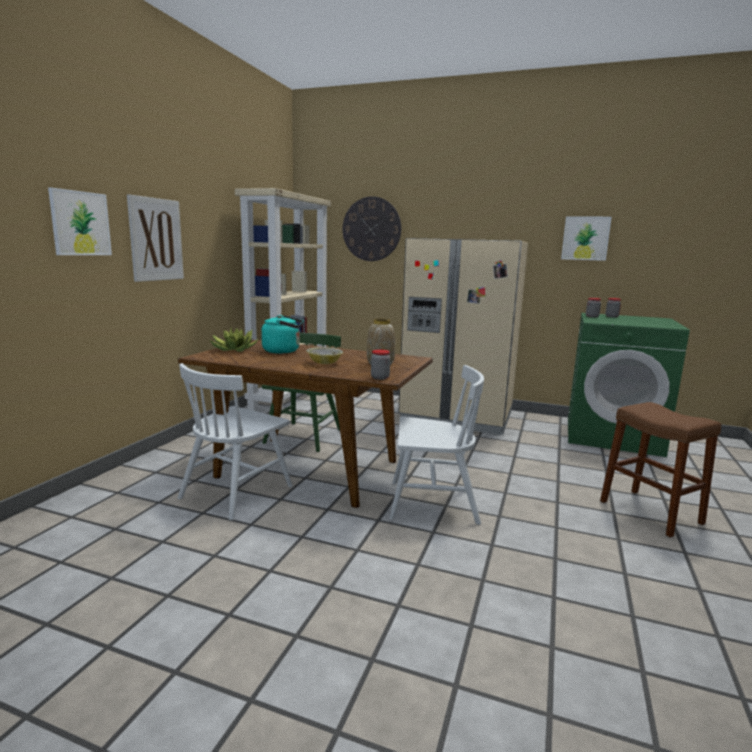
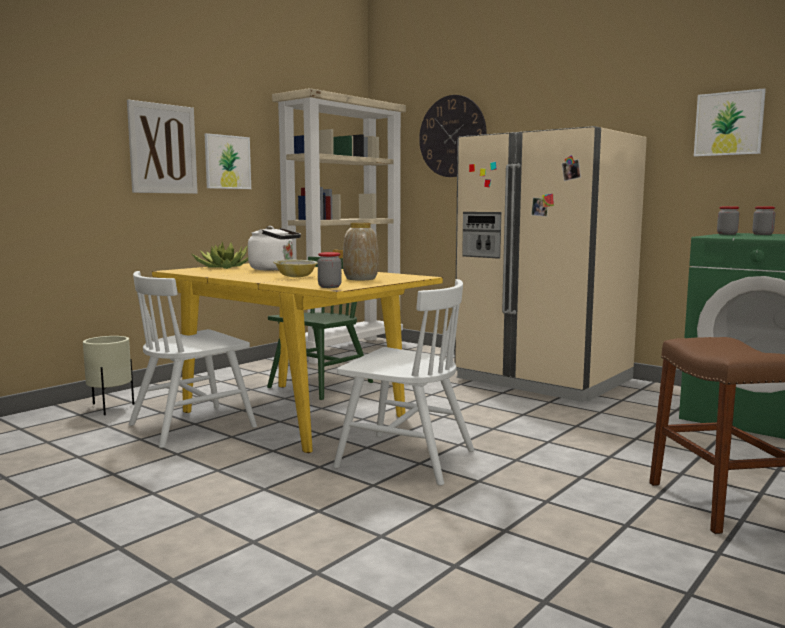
camera: 20 degrees right, 5 degrees down
picture [48,187,112,255] -> picture moved to [205,133,251,189]
brown dining table [178,340,433,508] -> yellow dining table [152,263,443,453]
turquoise kettle [261,315,304,354] -> white kettle [248,226,301,271]
none -> beige planter [83,336,134,415]

